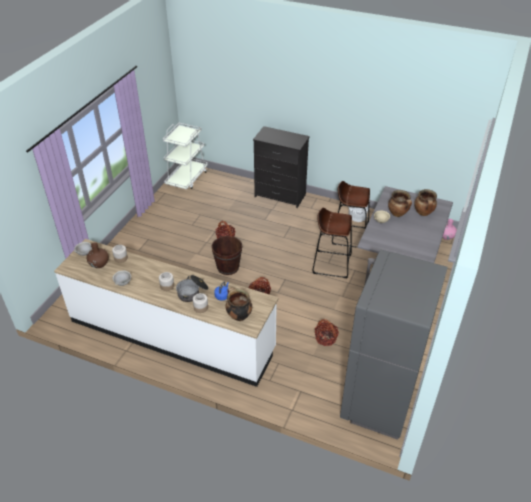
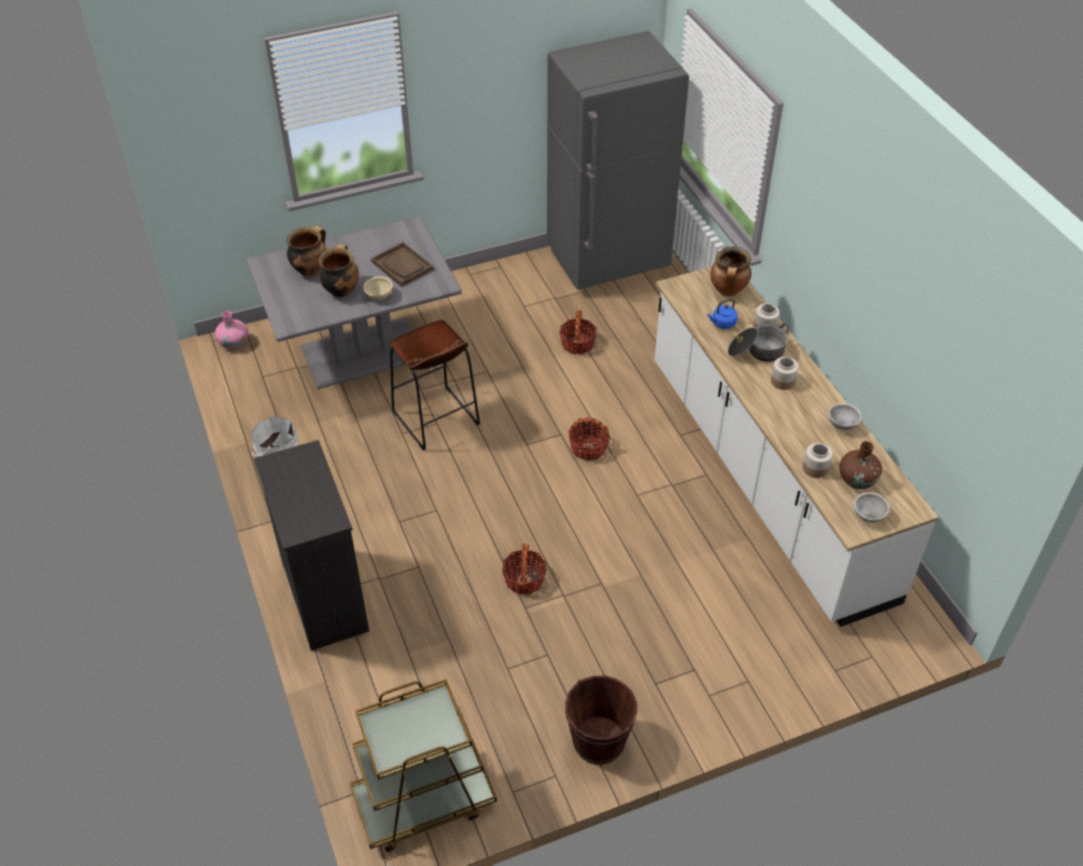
camera: 135 degrees left, 5 degrees up
white cart [163,123,208,189] -> brown cart [349,679,497,852]
brown bucket [211,236,242,275] -> brown bucket moved to [565,676,638,764]
brown stool [332,181,370,248] -> none
none -> brown tray [371,242,434,287]

